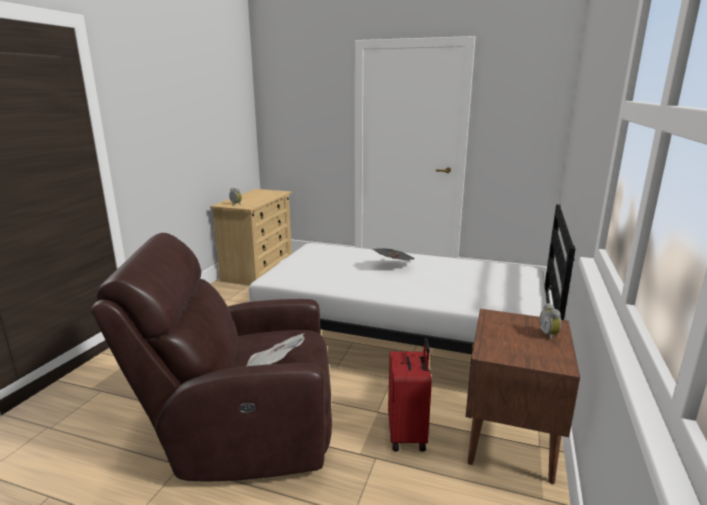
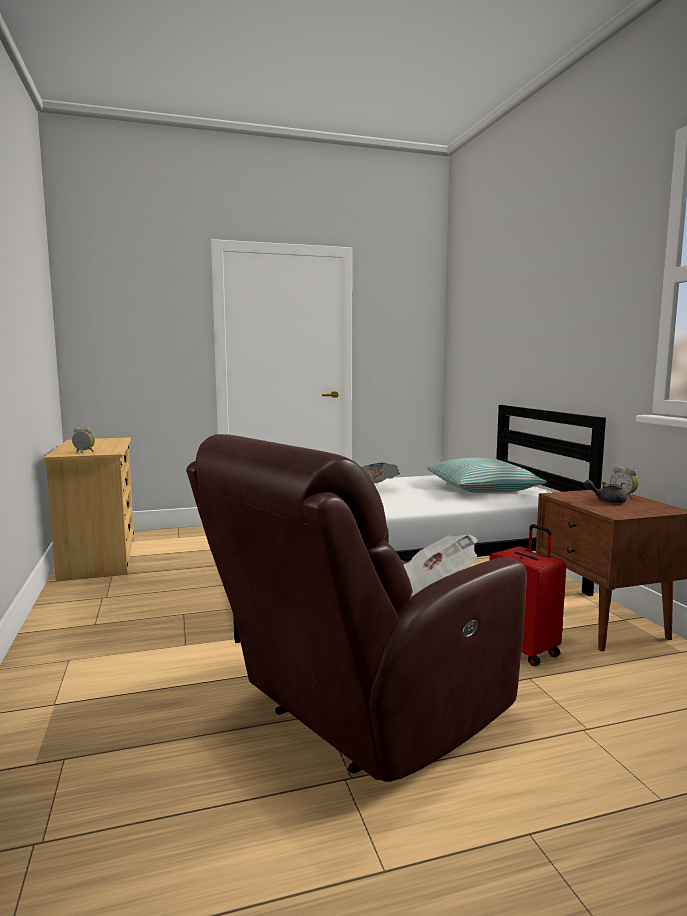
camera: 35 degrees left, 10 degrees down
none -> pillow [426,458,547,493]
none -> grey teapot [584,480,627,504]

